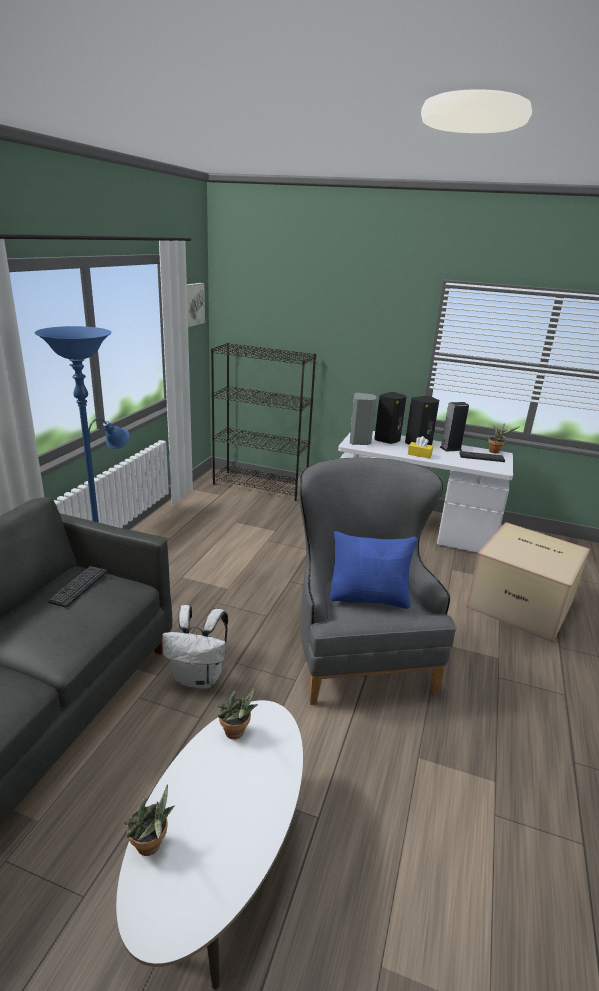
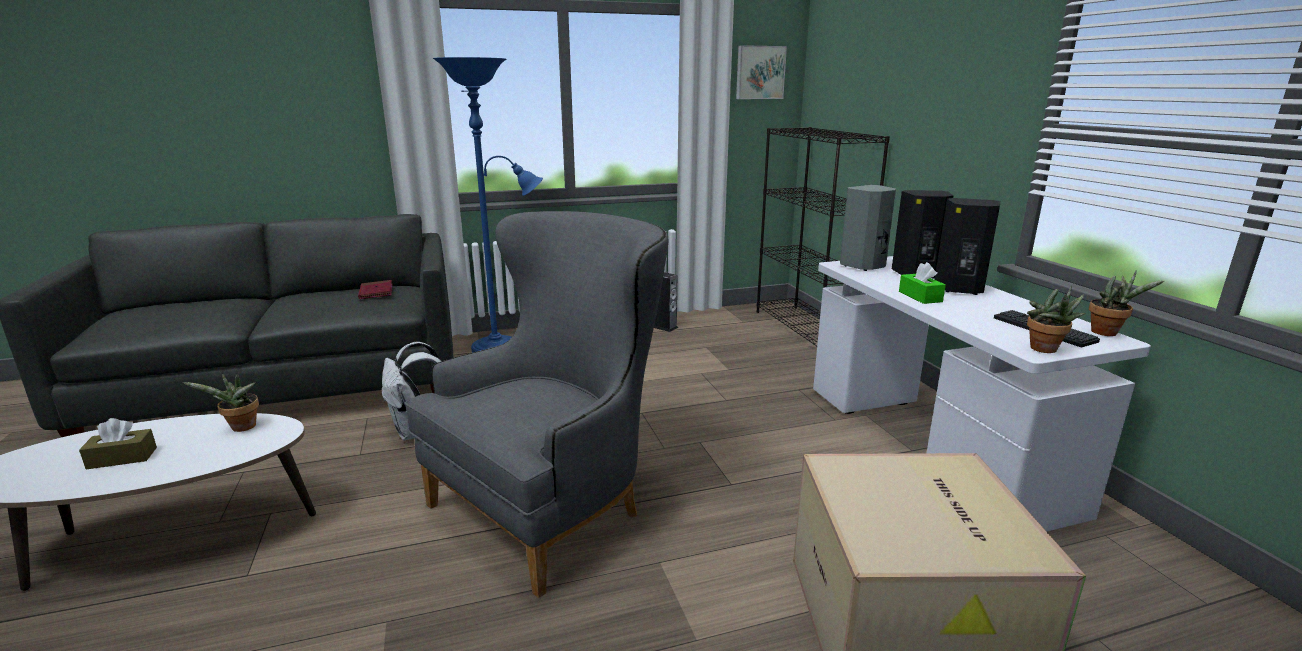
camera: 55 degrees right, 5 degrees down
keyboard [48,566,107,608] -> red book [358,280,392,299]
potted plant [124,784,175,856] -> potted plant moved to [1027,286,1085,353]
blue pillow [330,531,417,609] -> none
yellow tissue box [408,436,433,459] -> green tissue box [899,262,946,304]
speaker [440,402,469,452] -> speaker moved to [654,272,678,332]
none -> brown tissue box [79,418,157,469]

